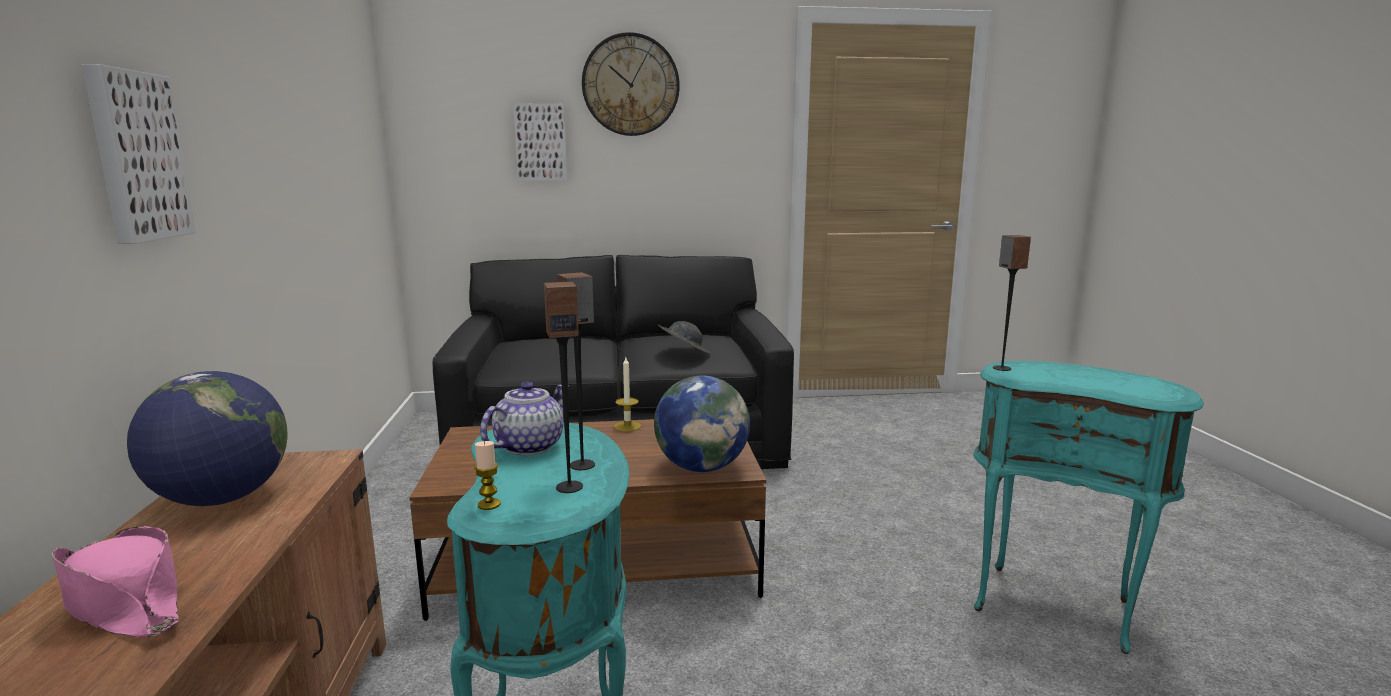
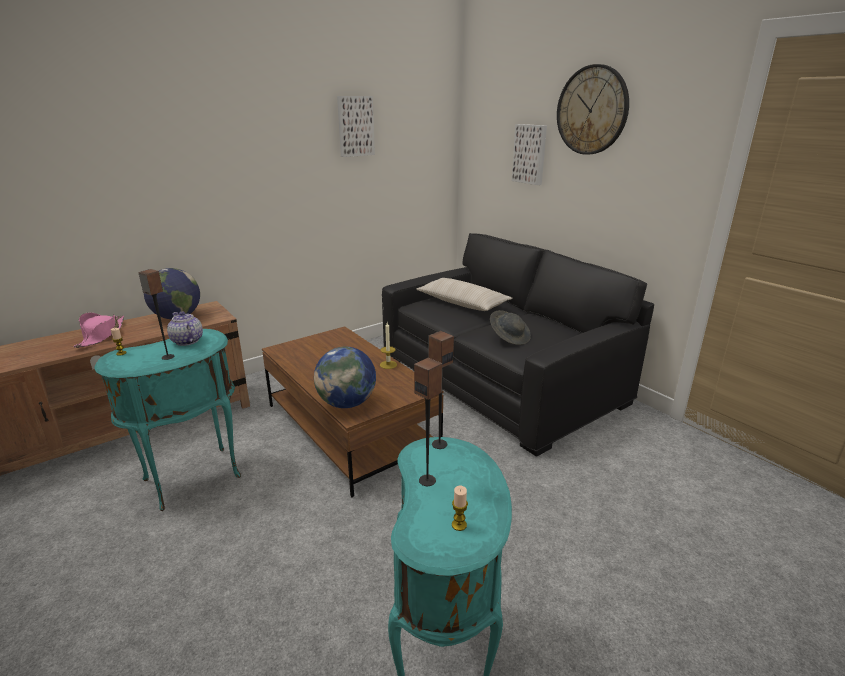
camera: 60 degrees right, 10 degrees up
picture [82,64,196,244] -> picture moved to [337,96,375,157]
teapot [480,382,569,456] -> teapot turned 135 degrees counterclockwise [167,312,203,346]
speaker [544,281,583,493] -> speaker moved to [414,358,442,486]
none -> beige pillow [416,278,512,311]
none -> candle [452,485,468,531]

